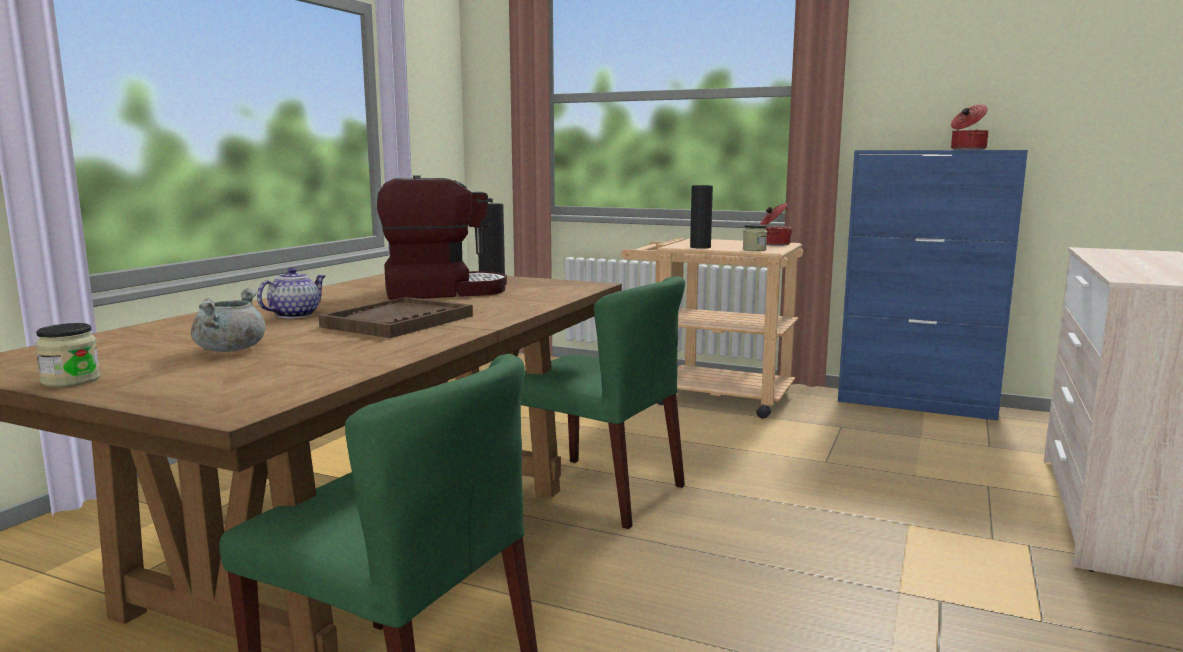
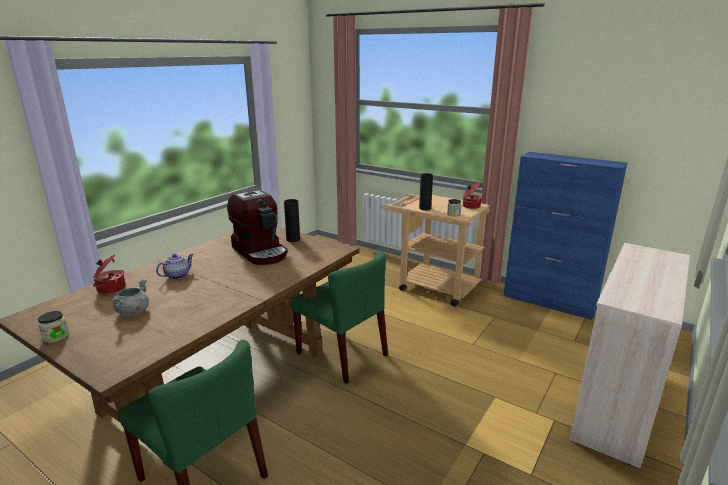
camera: 10 degrees right, 10 degrees up
brown tray [318,297,473,338] -> none
coffee machine [377,175,507,300] -> coffee machine turned 60 degrees clockwise [227,189,288,265]
cooking pot [951,104,989,150] -> cooking pot moved to [93,254,126,294]

